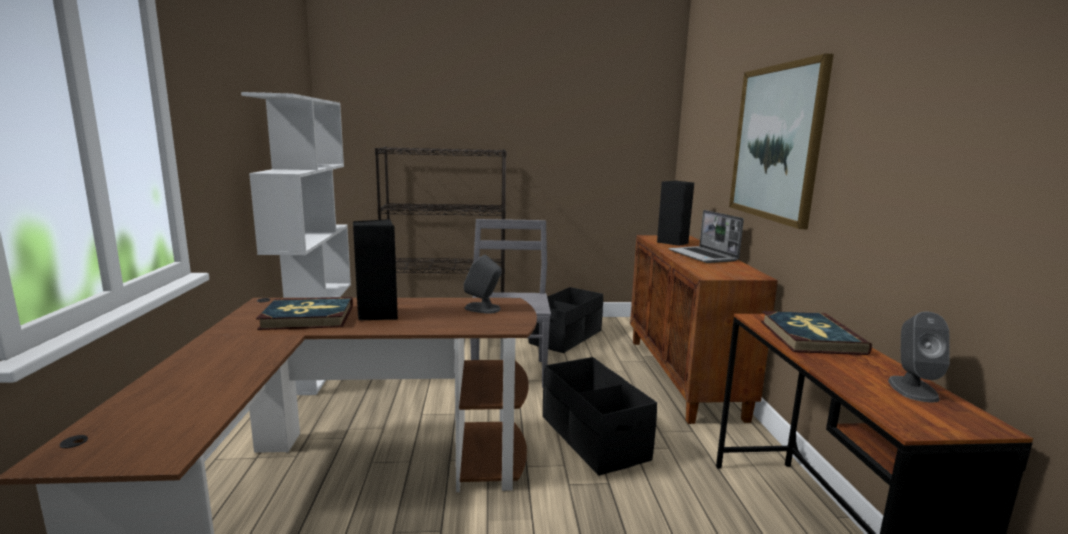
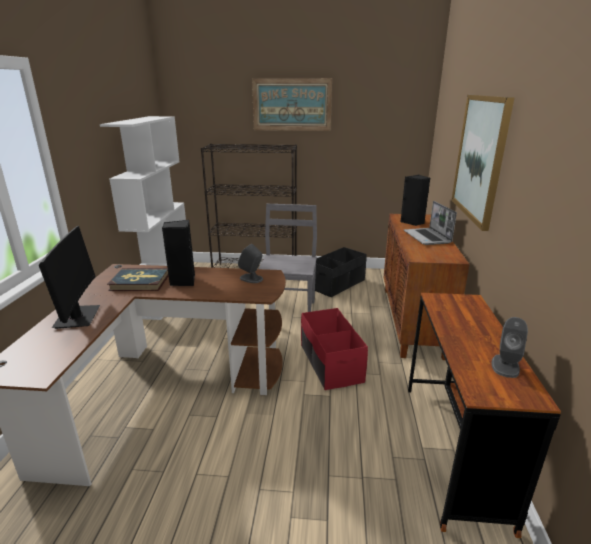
camera: 10 degrees right, 10 degrees up
black storage box [543,357,657,476] -> red storage box [301,308,368,390]
book [761,311,872,355] -> none
none -> monitor [39,226,100,329]
none -> picture [252,78,332,131]

